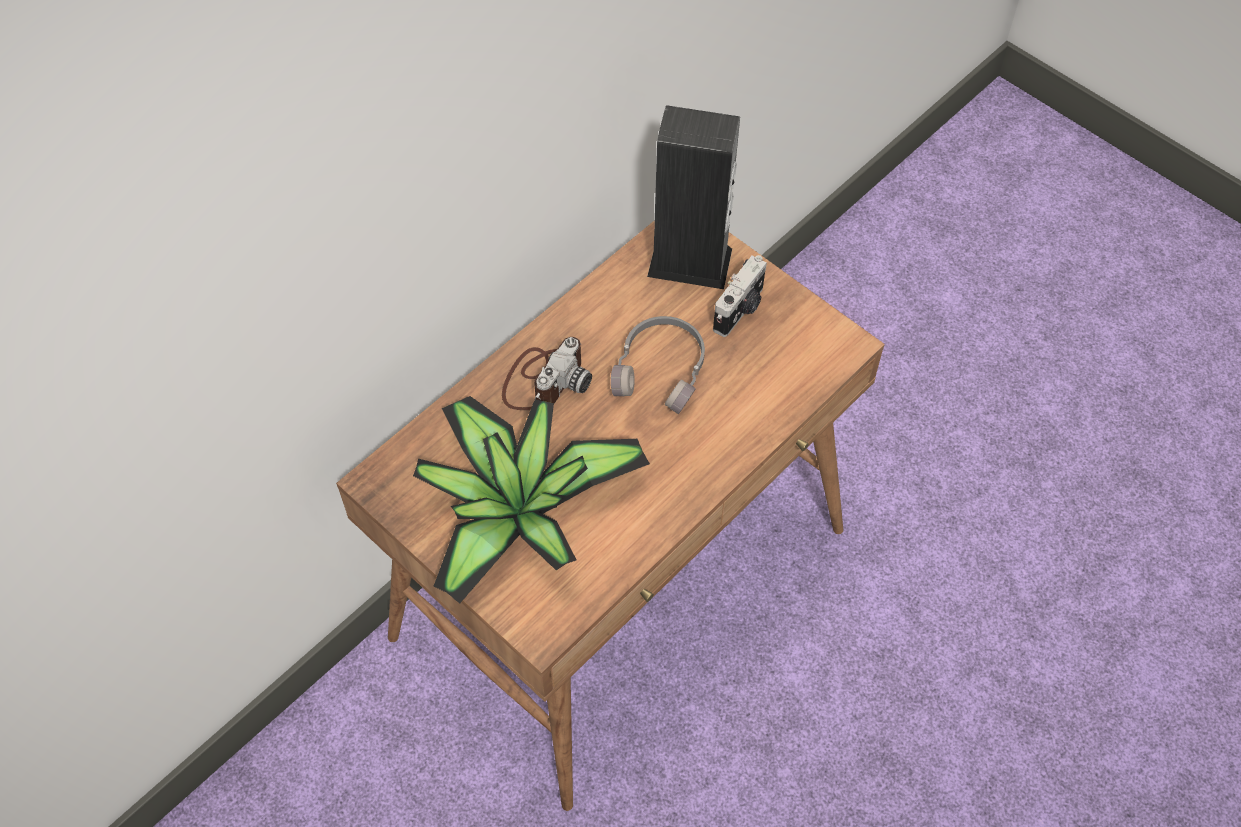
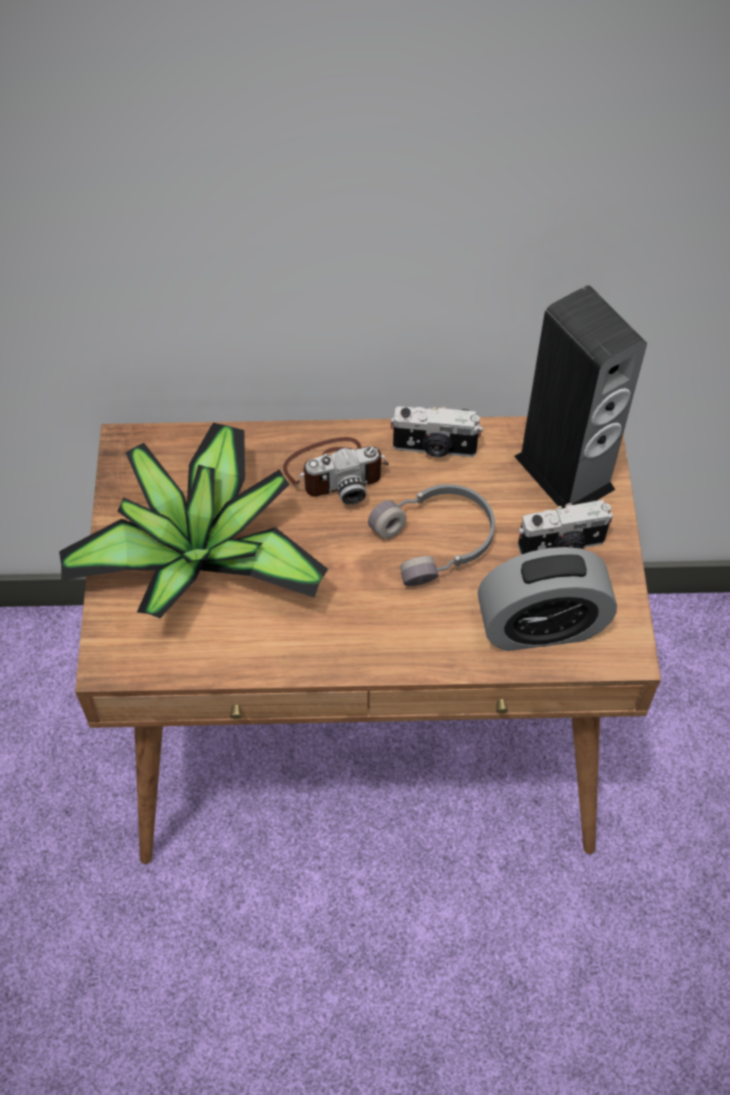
camera: 45 degrees right, 0 degrees up
none -> camera [390,406,483,457]
none -> alarm clock [477,547,617,651]

